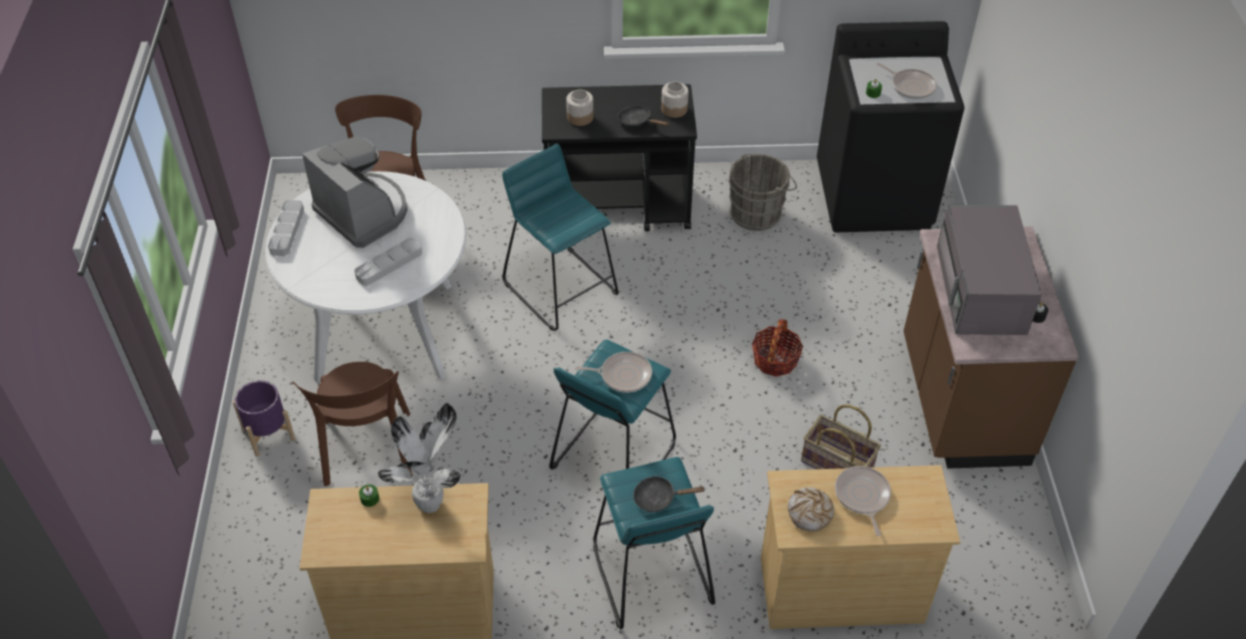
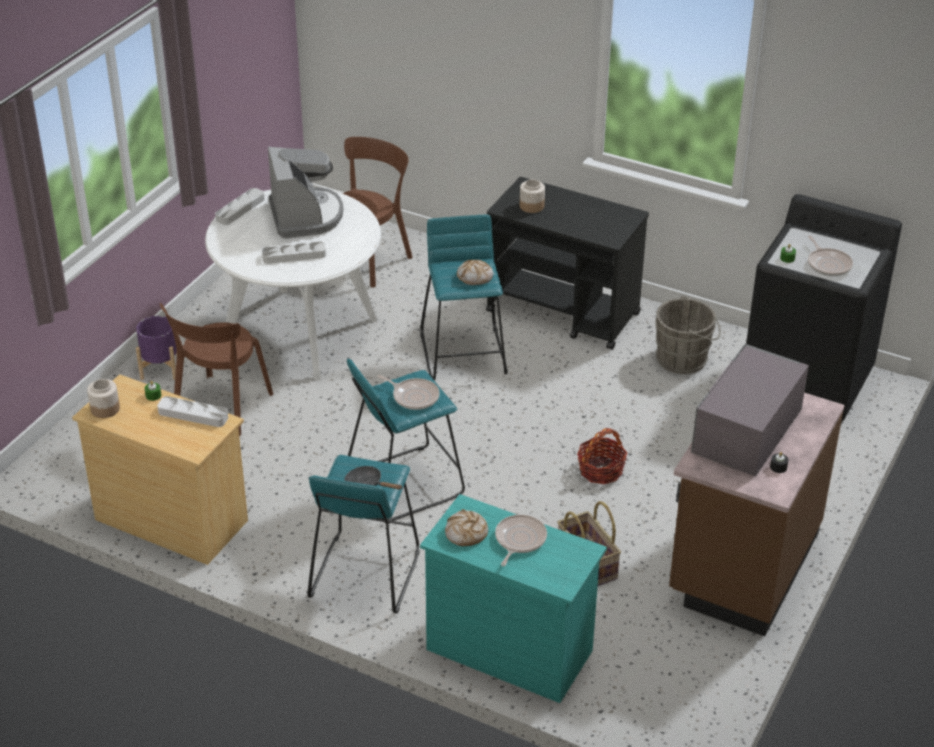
camera: 30 degrees right, 10 degrees down
potted plant [378,403,461,513] -> grey tray [157,396,228,427]
black frying pan [618,105,669,127] -> none
jar [661,82,688,118] -> jar moved to [87,379,120,418]
beige dresser [761,465,960,629] -> turquoise dresser [420,494,607,703]
none -> bread [457,260,493,285]

